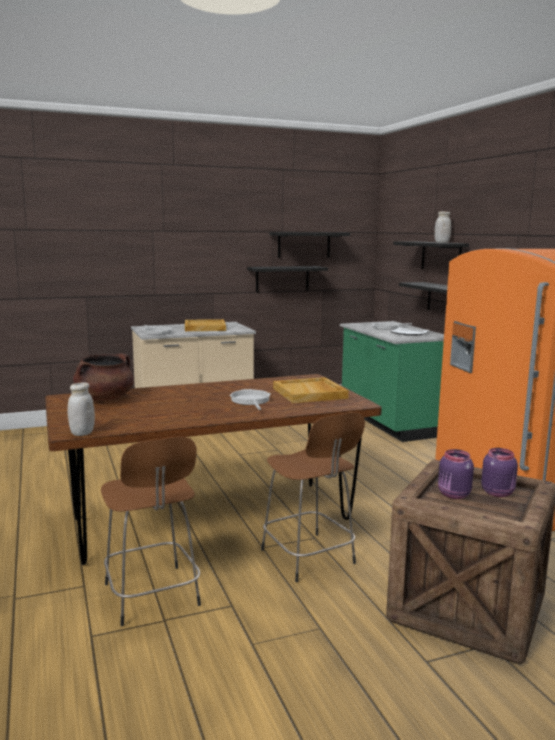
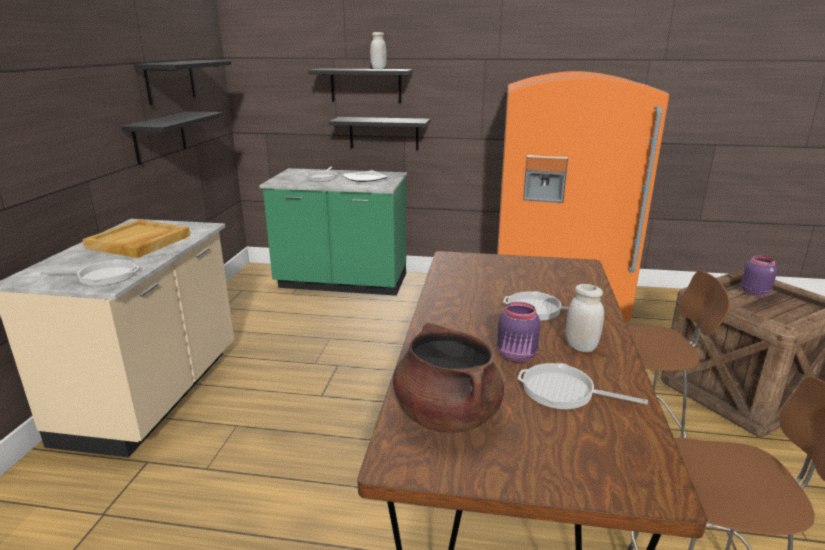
camera: 60 degrees left, 10 degrees up
white jar [67,382,95,436] -> white jar moved to [565,284,604,352]
beige tray [273,377,349,403] -> none
purple jar [438,449,474,499] -> purple jar moved to [497,302,540,363]
none -> frying pan [518,363,648,410]

